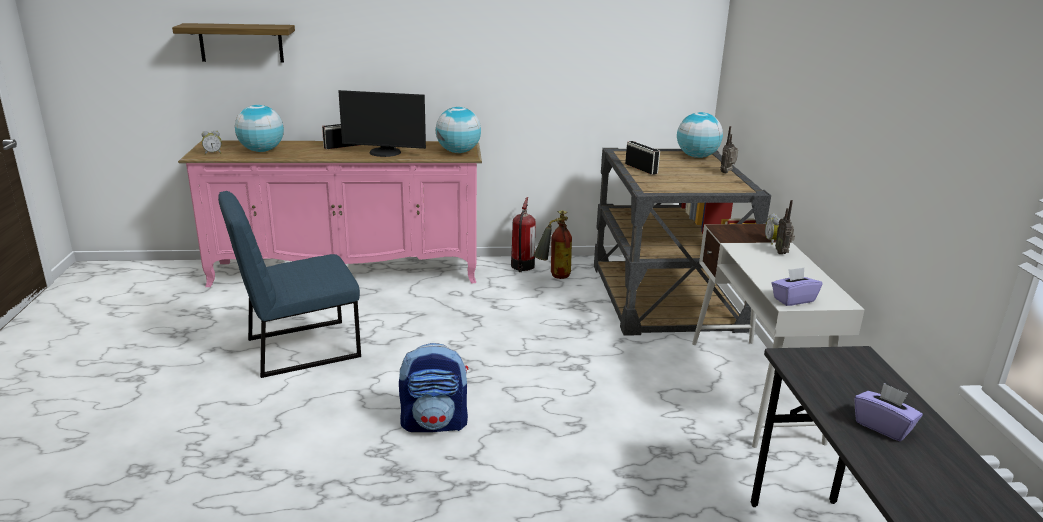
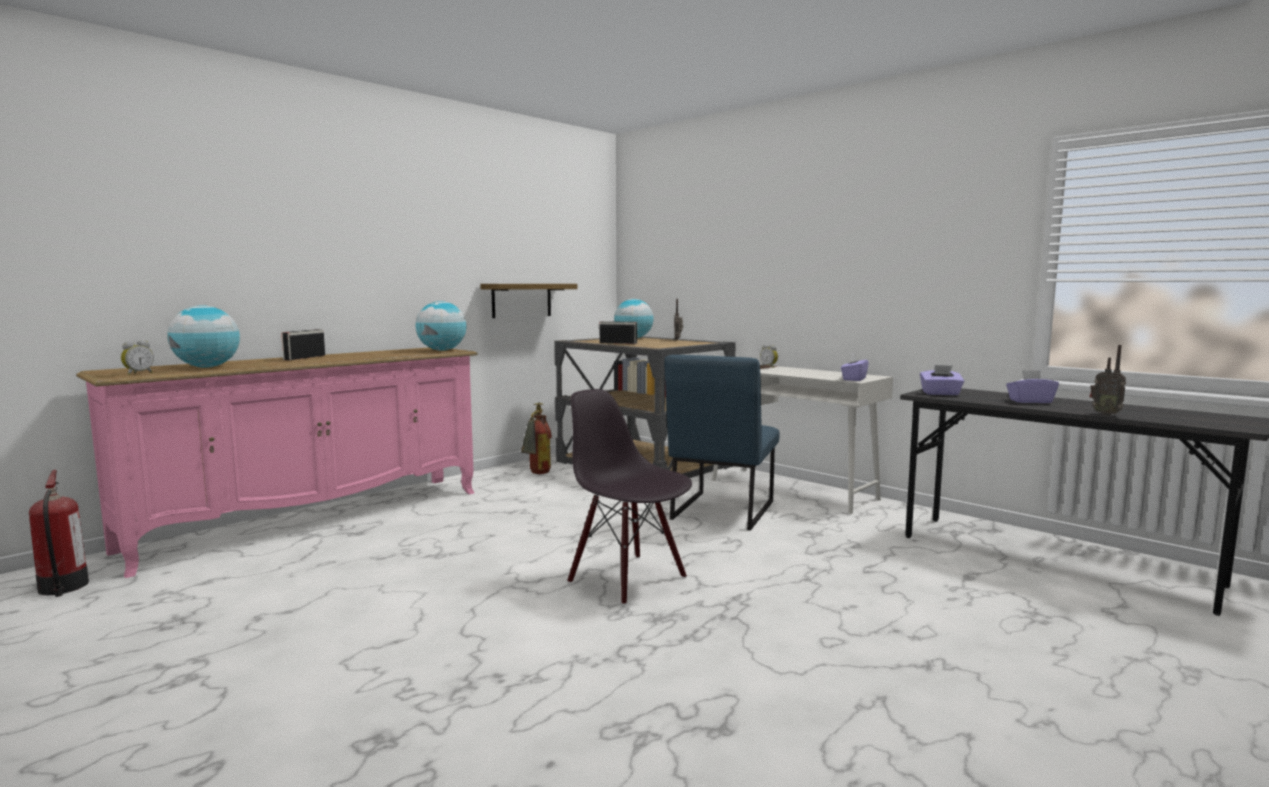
camera: 40 degrees left, 15 degrees down
shelf [172,23,295,63] -> shelf moved to [480,284,577,318]
blue chair [218,191,361,378] -> blue chair moved to [664,355,780,531]
monitor [338,90,426,157] -> none
backpack [399,343,469,432] -> black chair [567,389,692,605]
fire extinguisher [511,197,536,272] -> fire extinguisher moved to [29,470,89,597]
radio [775,200,795,254] -> radio moved to [1089,345,1126,416]
none -> purple tissue box [920,365,964,395]

